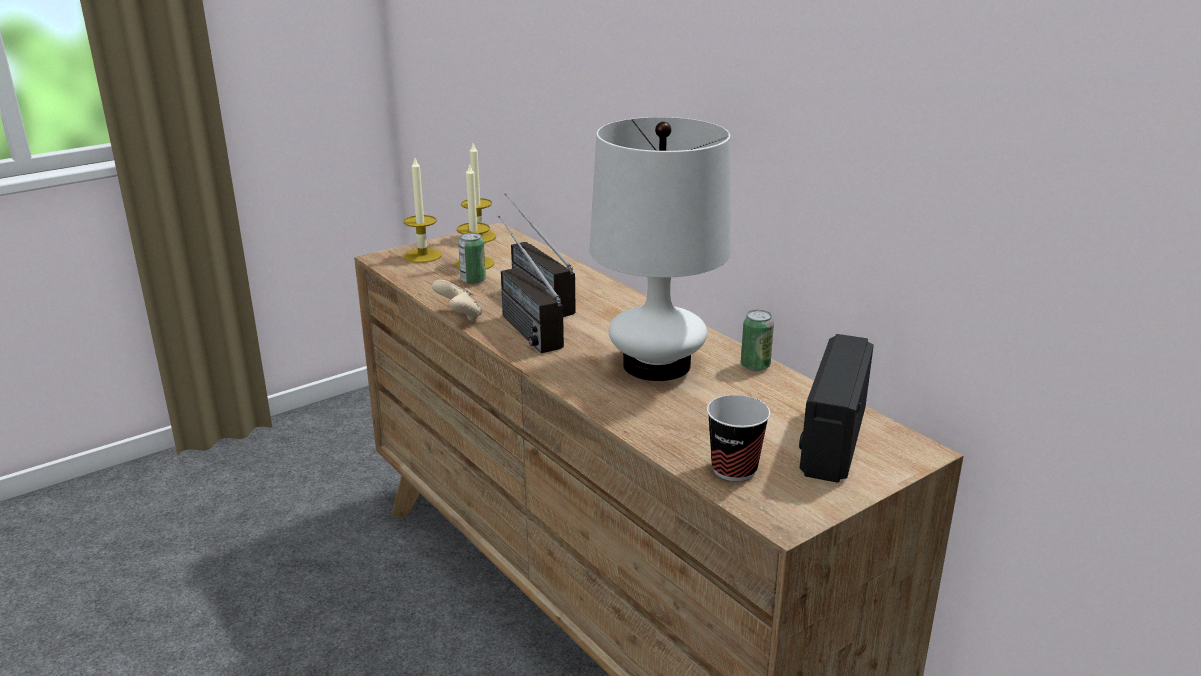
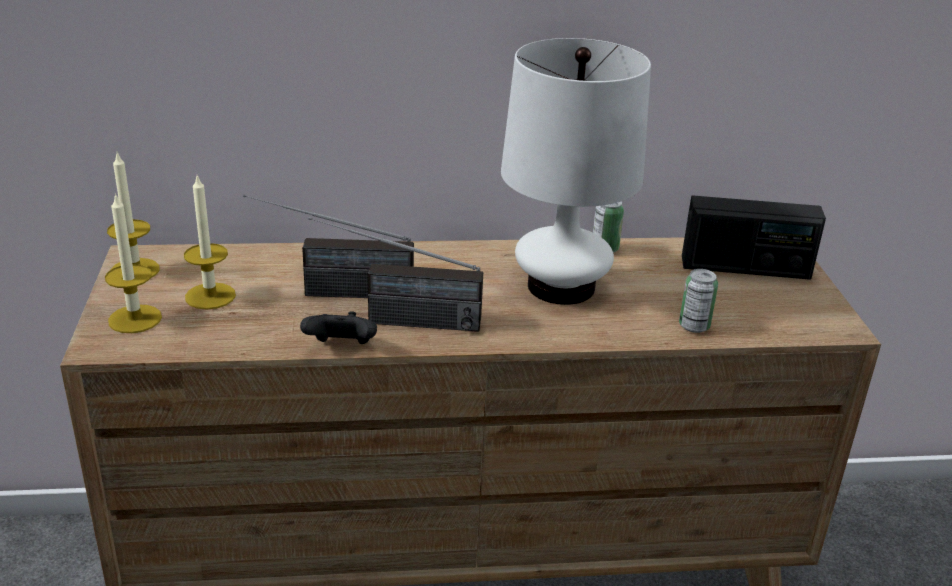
camera: 60 degrees left, 5 degrees up
beige game controller [432,280,482,322] -> black game controller [300,311,377,344]
can [458,233,486,284] -> can moved to [679,269,718,333]
cup [707,395,770,481] -> none
radio [799,334,874,483] -> radio turned 45 degrees counterclockwise [682,195,826,280]

